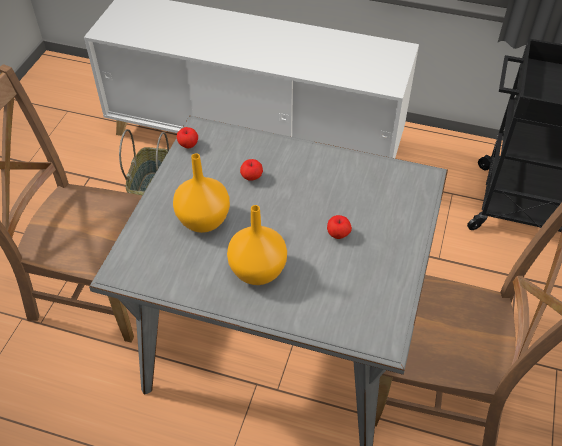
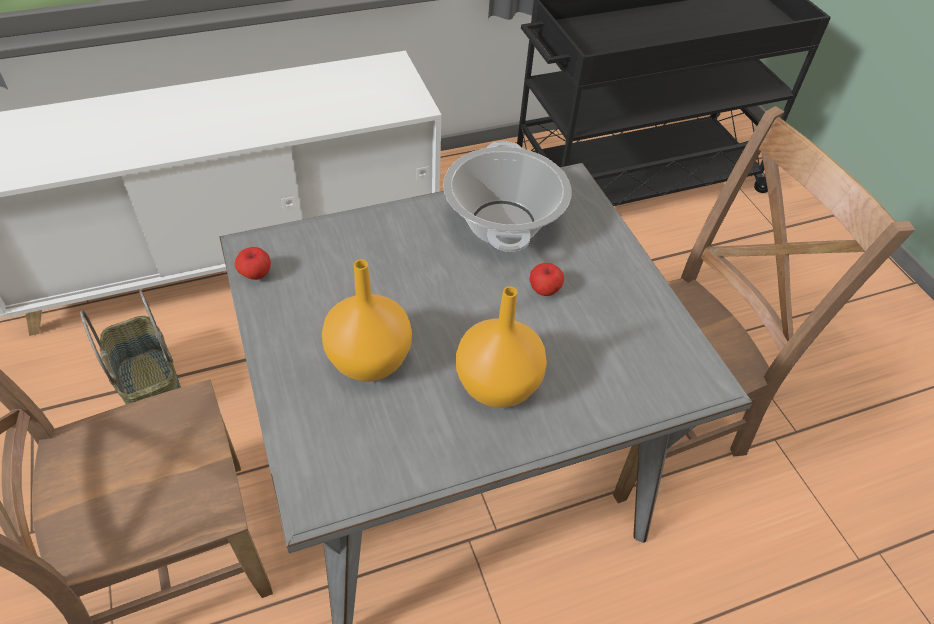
camera: 40 degrees left, 0 degrees up
apple [240,159,263,181] -> none
none -> cooking pot [443,141,571,252]

